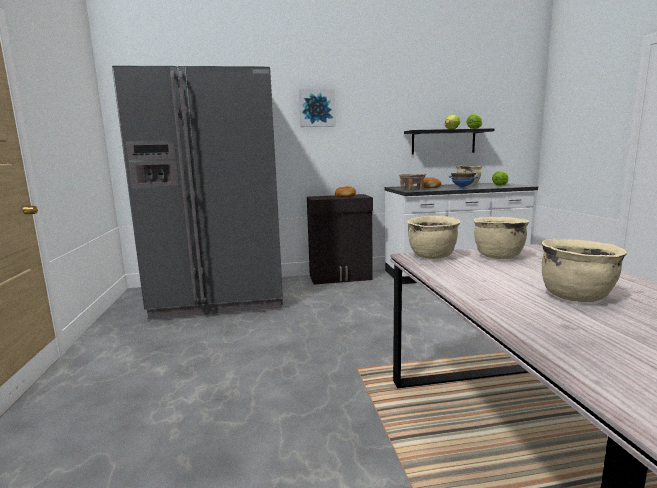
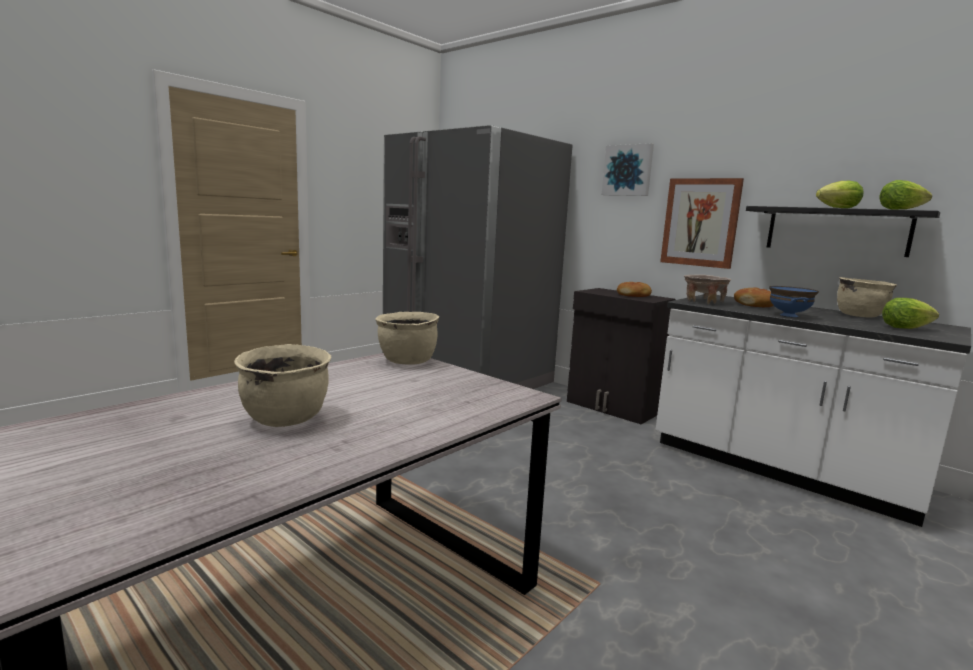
camera: 50 degrees right, 0 degrees up
beige cooking pot [473,217,529,259] -> none
none -> picture [660,178,744,269]

